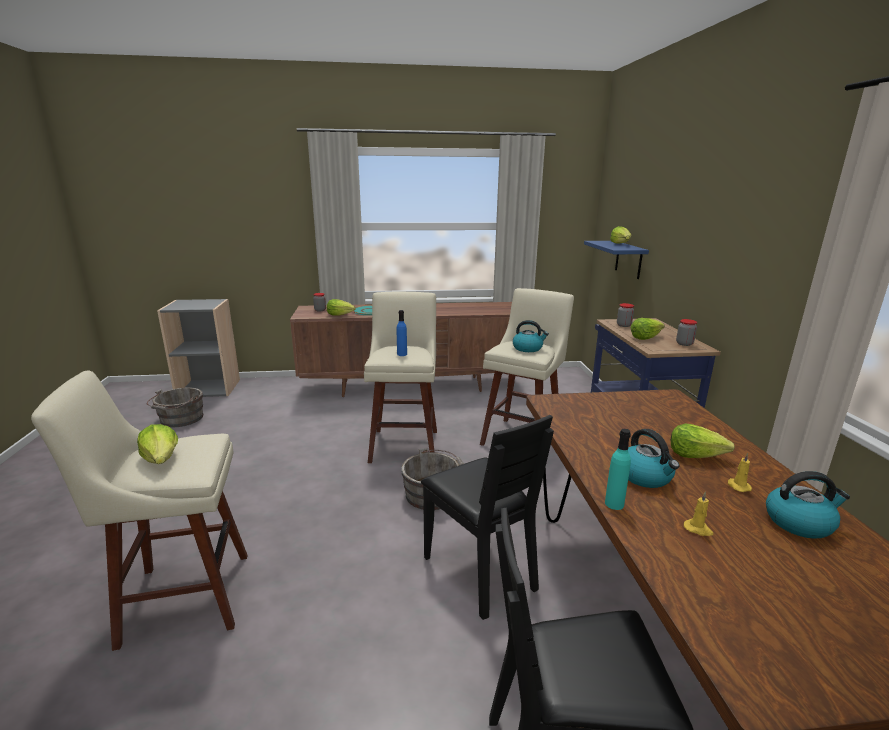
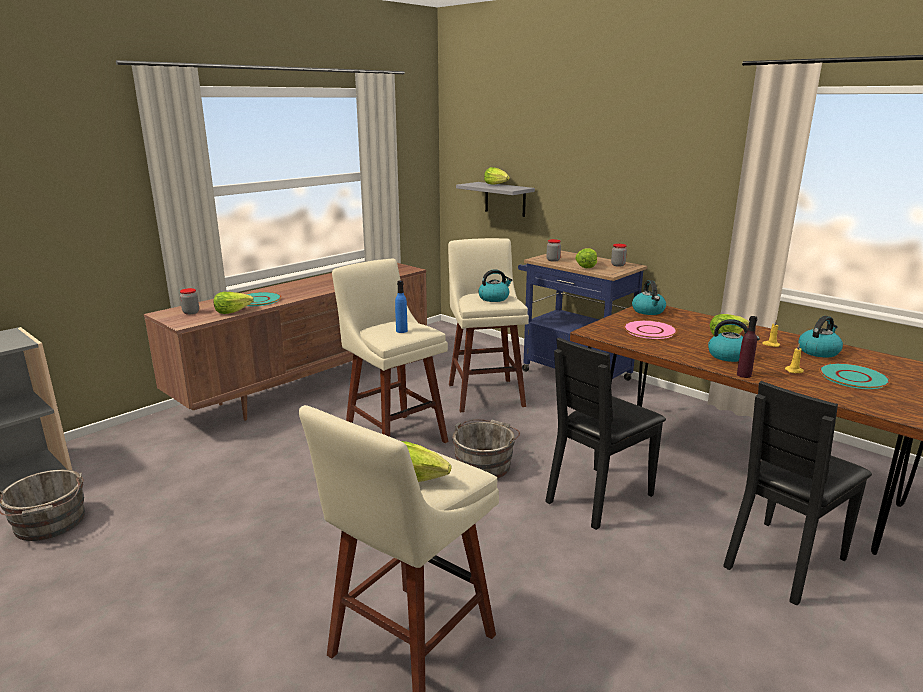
camera: 40 degrees left, 0 degrees up
black chair [421,415,554,620] -> black chair turned 120 degrees clockwise [545,338,666,530]
blue shelf [584,241,649,279] -> grey shelf [456,182,535,217]
turquoise bottle [605,429,631,510] -> purple bottle [737,316,757,378]
none -> pink plate [624,320,677,339]
none -> kettle [632,280,666,315]
none -> turquoise plate [819,363,890,389]

